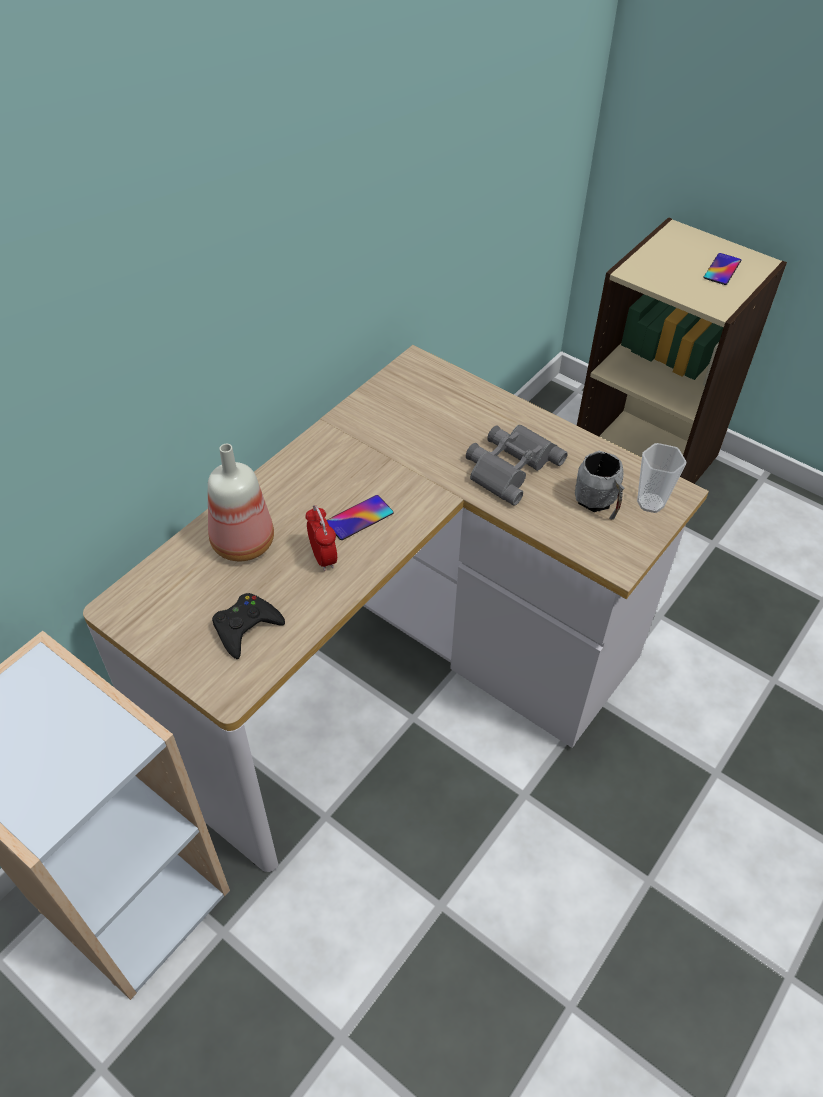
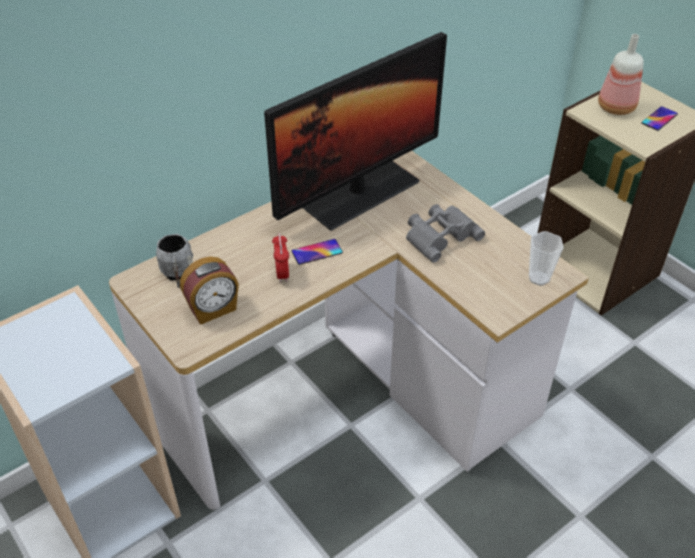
camera: 15 degrees right, 5 degrees down
bottle [208,444,274,561] -> bottle moved to [598,34,644,115]
black game controller [212,593,285,659] -> alarm clock [180,256,239,325]
grey mug [575,451,624,520] -> grey mug moved to [156,234,193,288]
none -> monitor [264,32,447,231]

